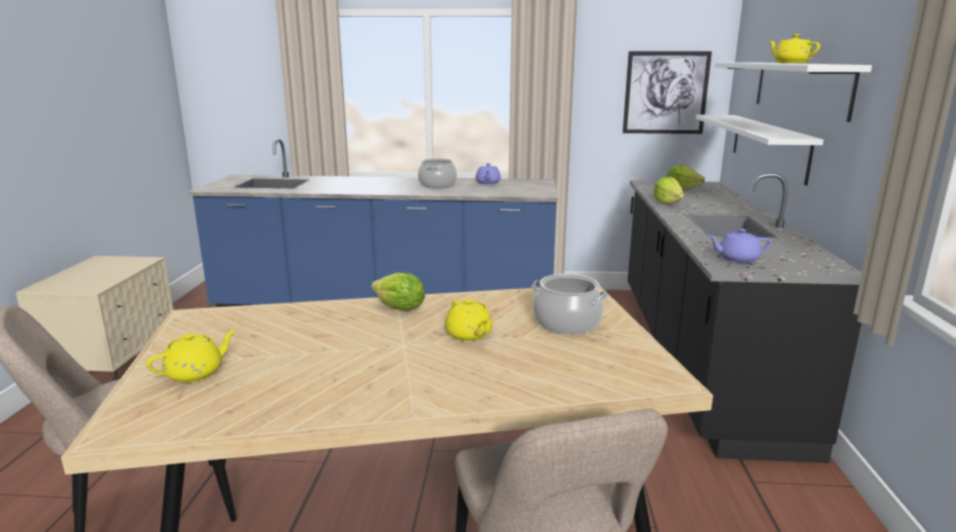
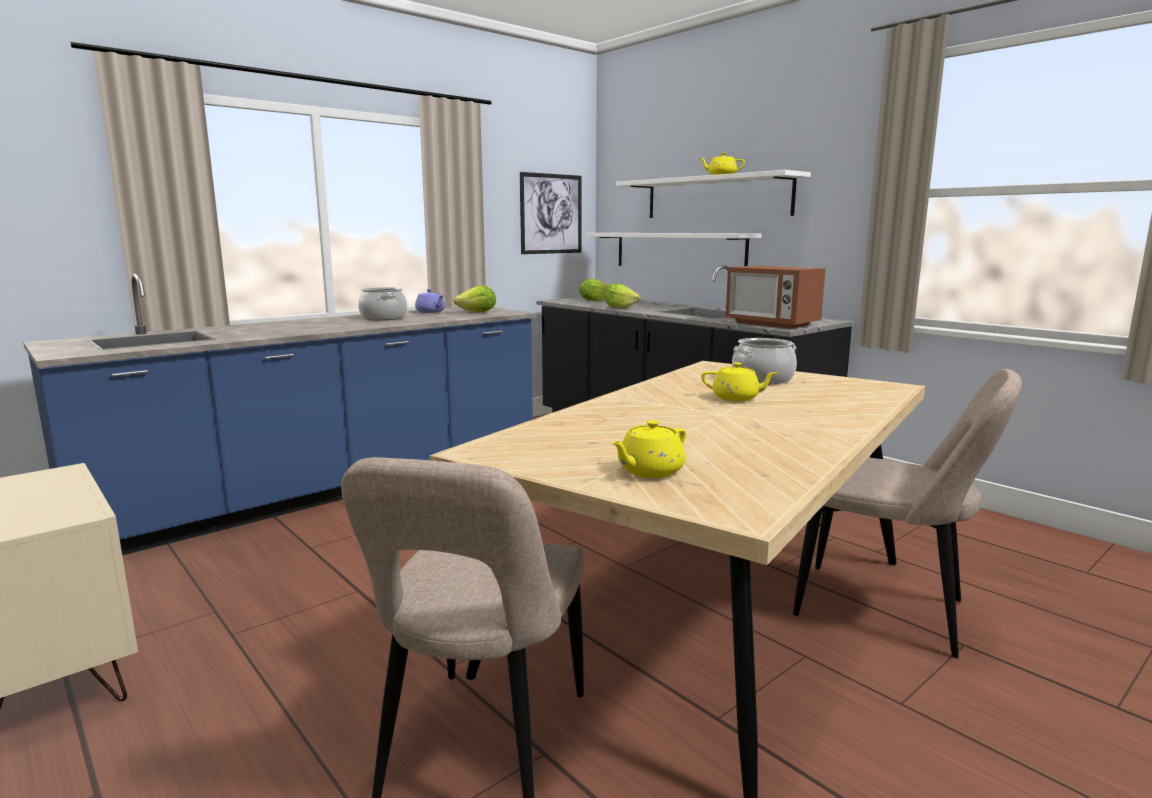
camera: 45 degrees left, 5 degrees down
yellow teapot [146,330,236,383] -> yellow teapot turned 135 degrees counterclockwise [612,420,686,478]
lettuce [371,272,425,311] -> lettuce moved to [453,286,496,312]
purple teapot [707,229,771,263] -> microwave [726,265,826,329]

